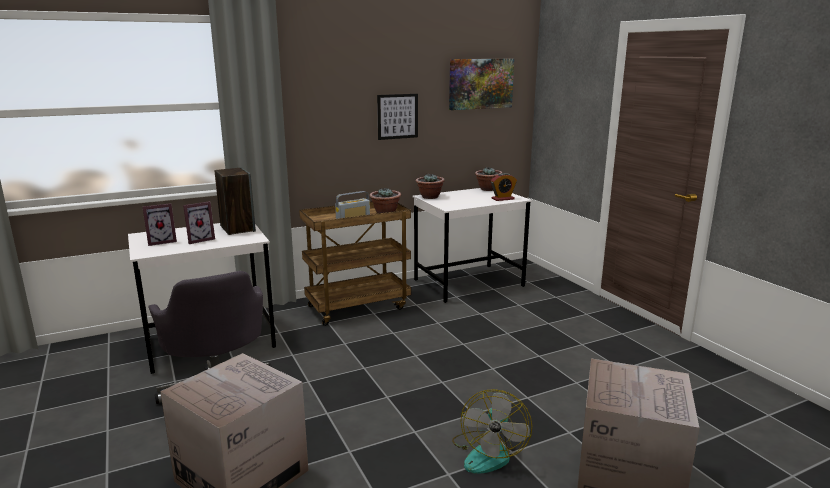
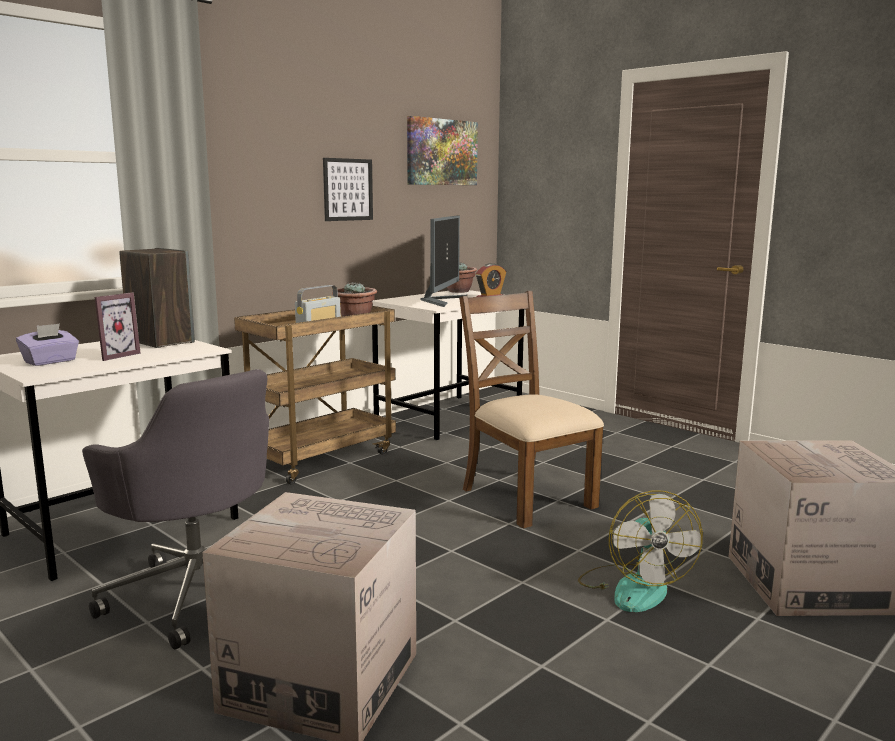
camera: 20 degrees left, 5 degrees down
picture frame [143,203,177,246] -> purple tissue box [16,323,79,366]
potted plant [416,174,445,199] -> none
none -> monitor [421,216,467,307]
none -> brown chair [459,290,604,529]

